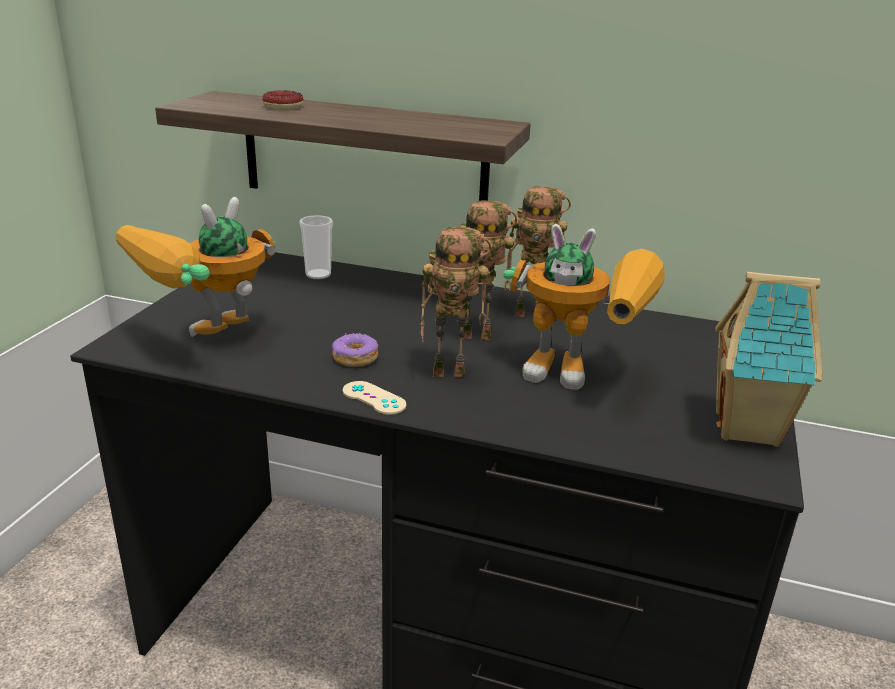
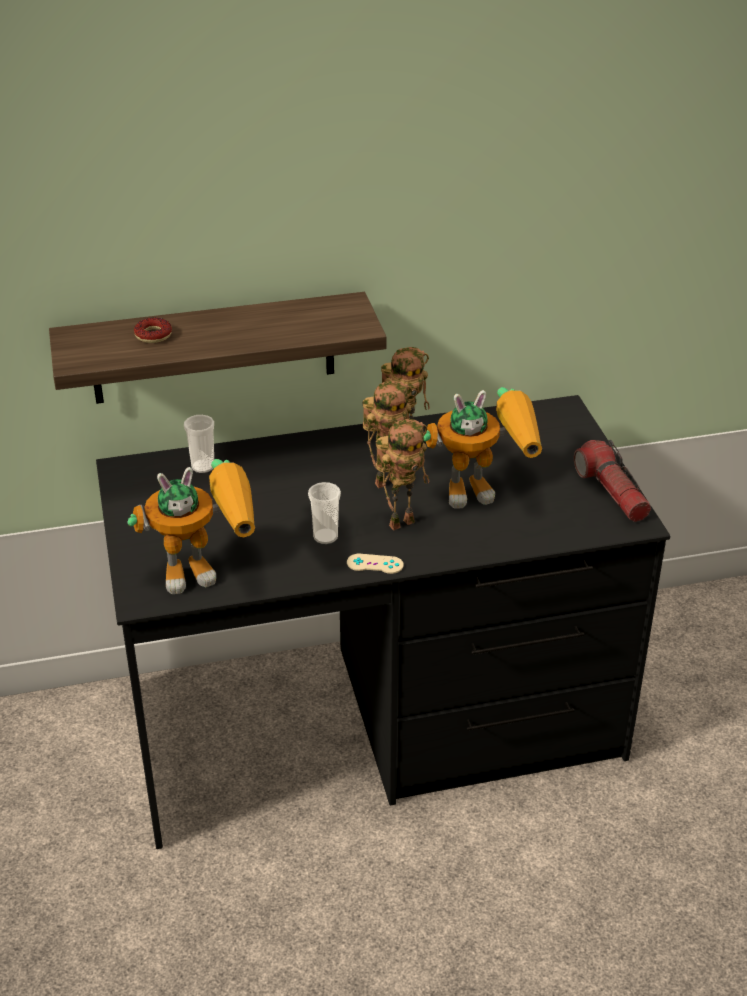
camera: 30 degrees left, 10 degrees up
toy robot [116,197,276,337] -> toy robot turned 120 degrees counterclockwise [128,459,255,594]
donut [332,333,378,367] -> cup [308,482,341,544]
toy house [715,272,823,447] -> flashlight [574,440,651,522]

